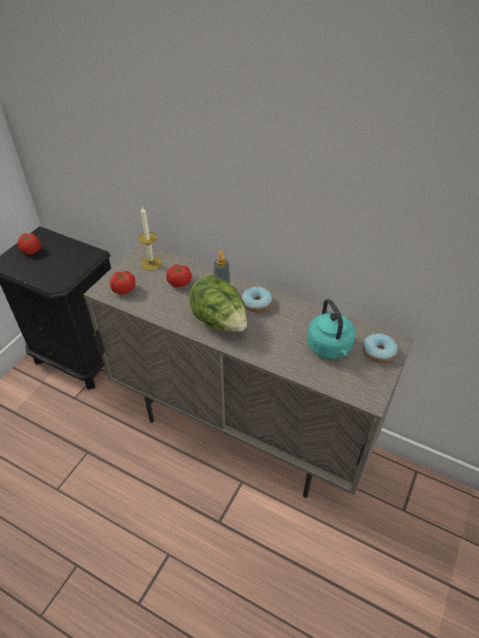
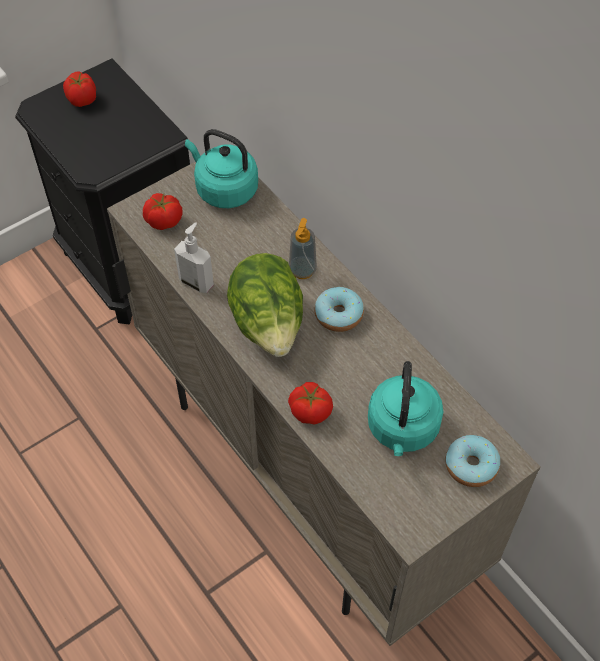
camera: 25 degrees right, 10 degrees up
candle [138,206,162,270] -> turquoise kettle [185,129,258,208]
tomato [166,264,192,288] -> tomato moved to [288,382,333,425]
none -> soap dispenser [174,222,214,293]

